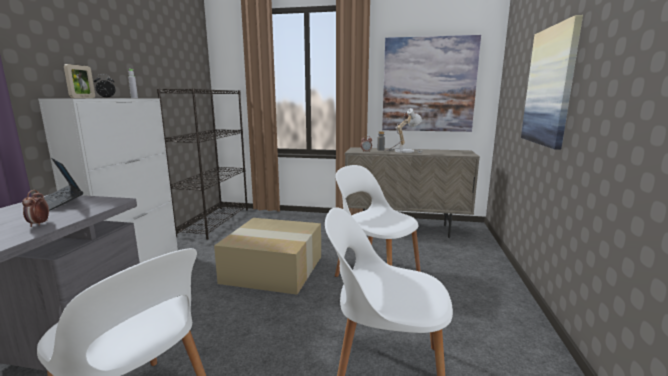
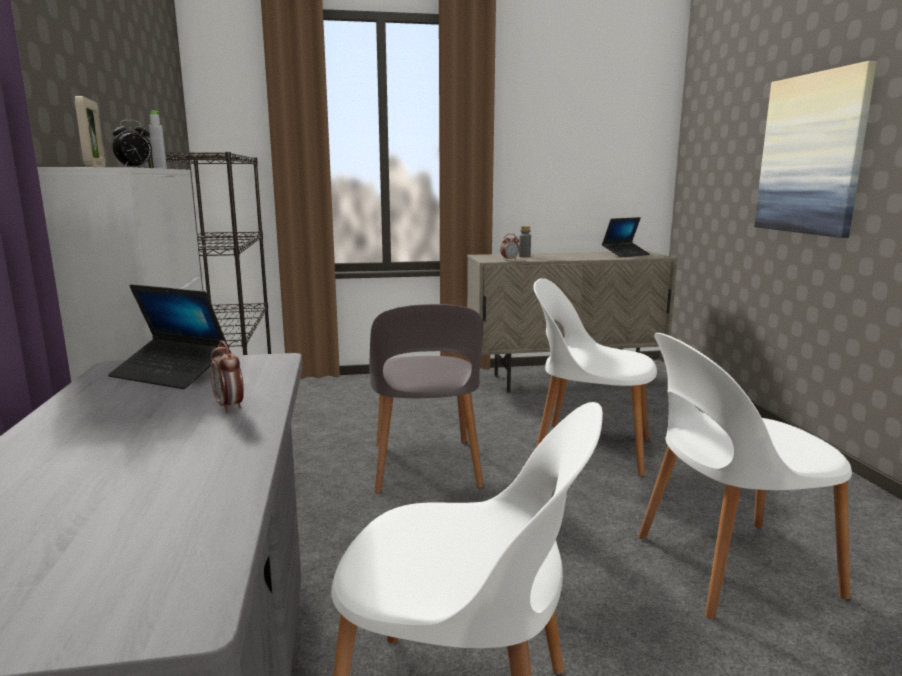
camera: 20 degrees left, 0 degrees up
cardboard box [214,218,321,295] -> grey chair [369,304,484,494]
picture [382,35,481,132] -> none
table lamp [386,108,422,153] -> none
none -> laptop [602,217,650,257]

